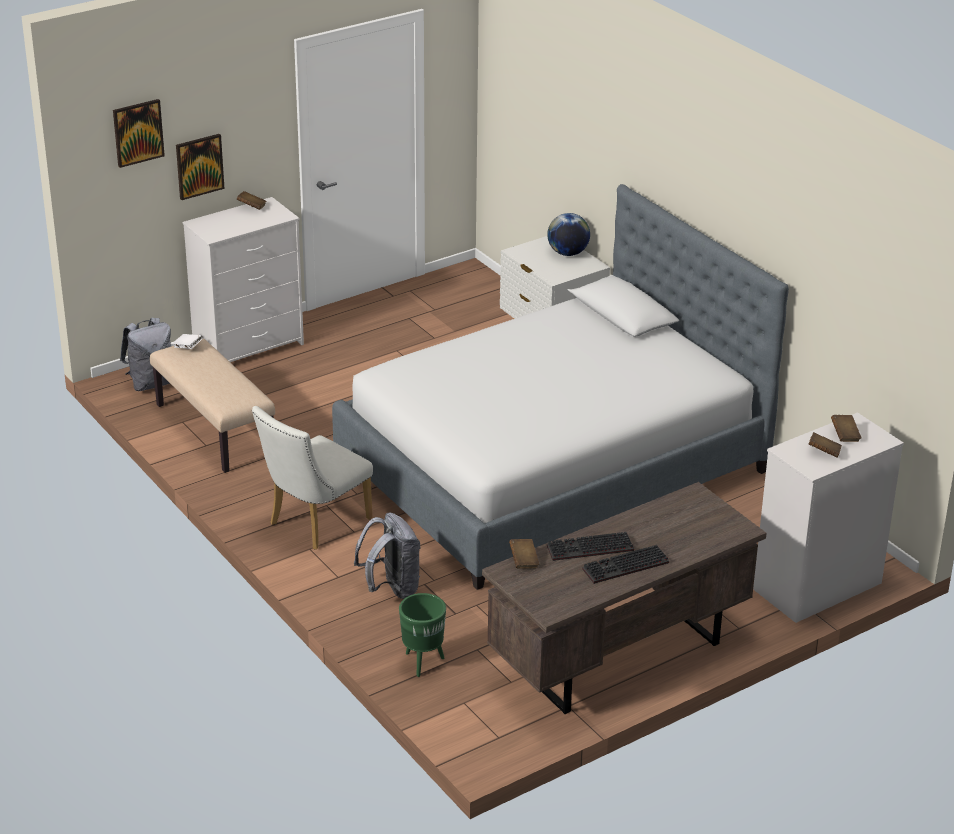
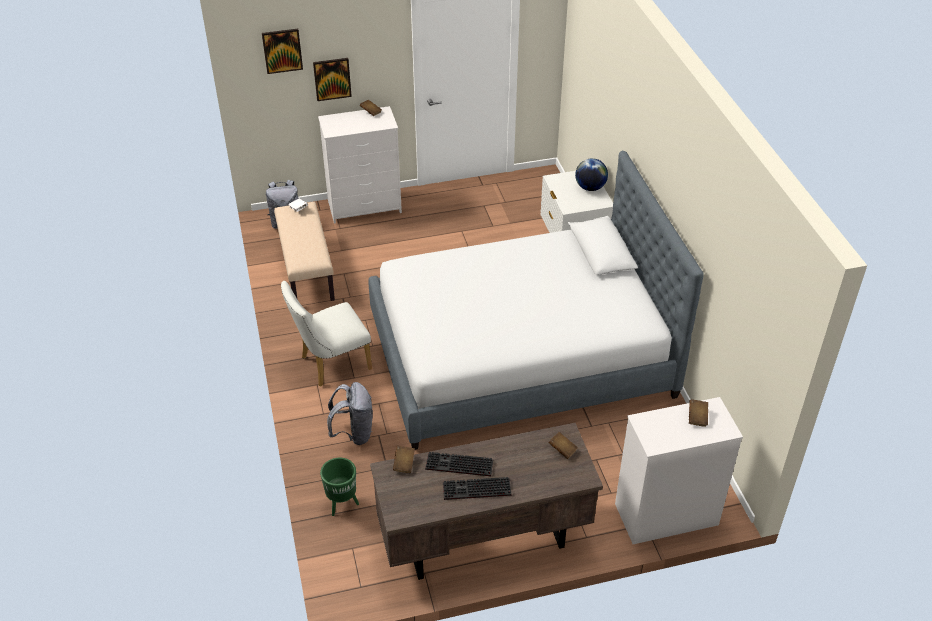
camera: 20 degrees right, 10 degrees up
brown book [809,432,842,458] -> brown book moved to [549,432,578,459]

